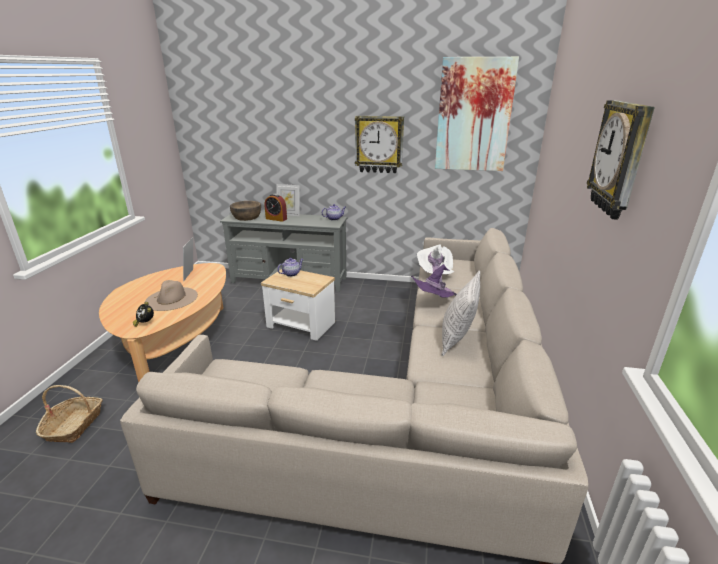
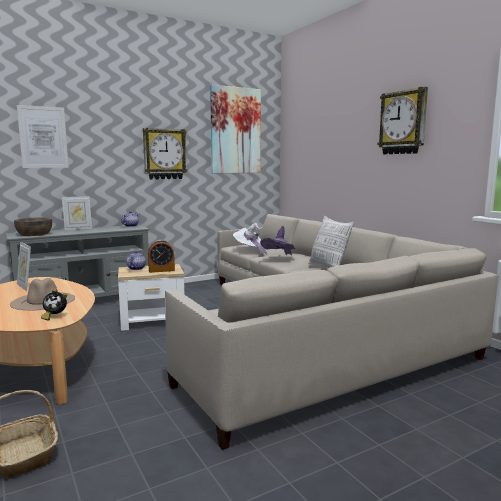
camera: 40 degrees left, 15 degrees down
alarm clock [264,194,287,222] -> alarm clock moved to [148,240,175,273]
none -> picture [17,105,69,168]

